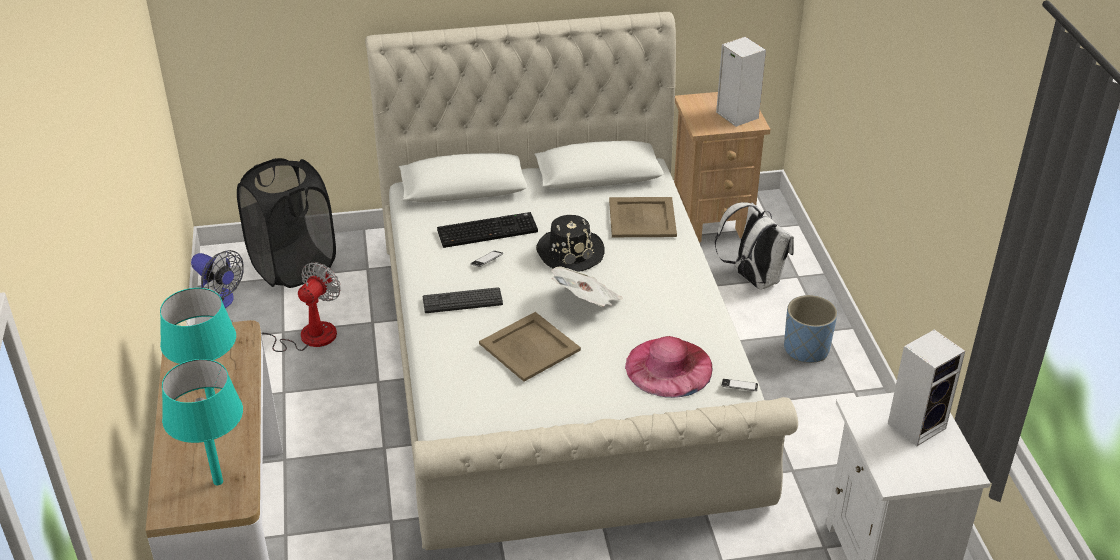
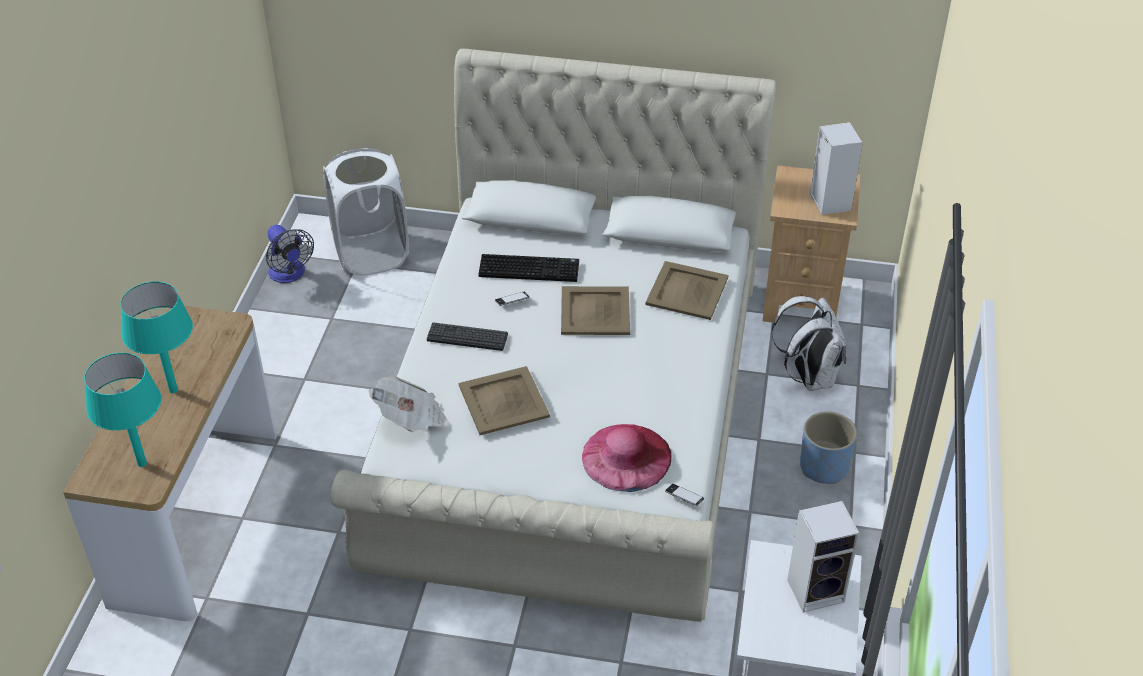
camera: 20 degrees right, 5 degrees up
fan [231,262,341,352] -> none
black laundry basket [237,158,336,288] -> white laundry basket [323,148,409,276]
black hat [536,215,605,272] -> beige tray [561,286,630,335]
newspaper [551,266,623,306] -> newspaper moved to [369,376,449,432]

